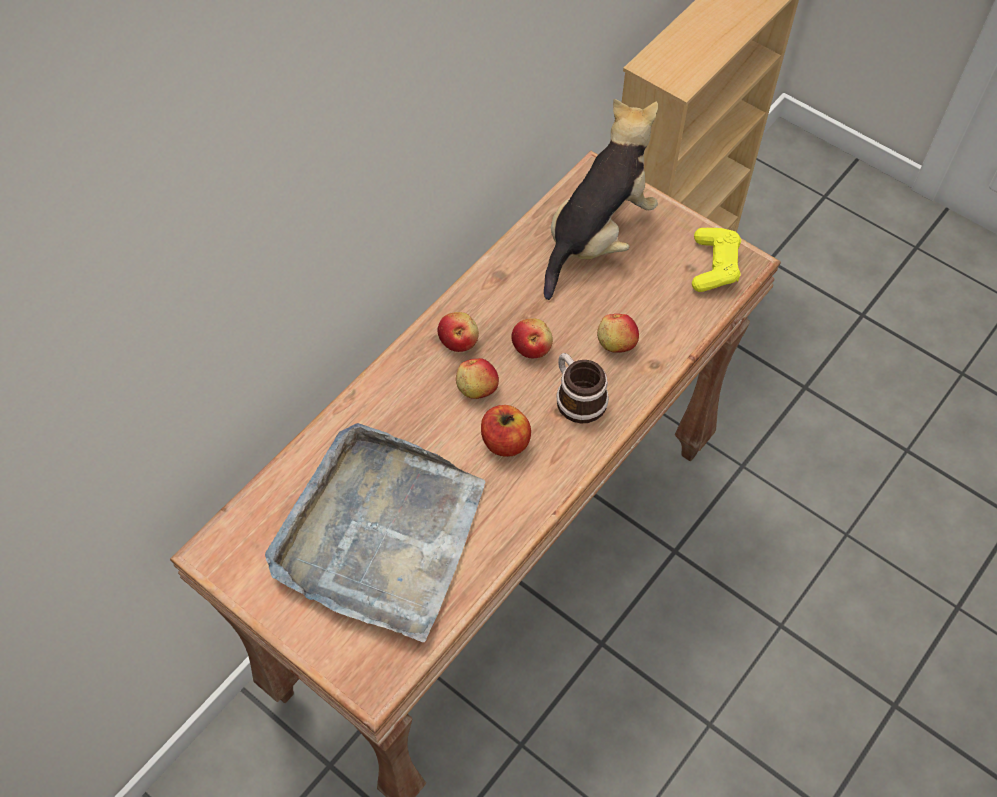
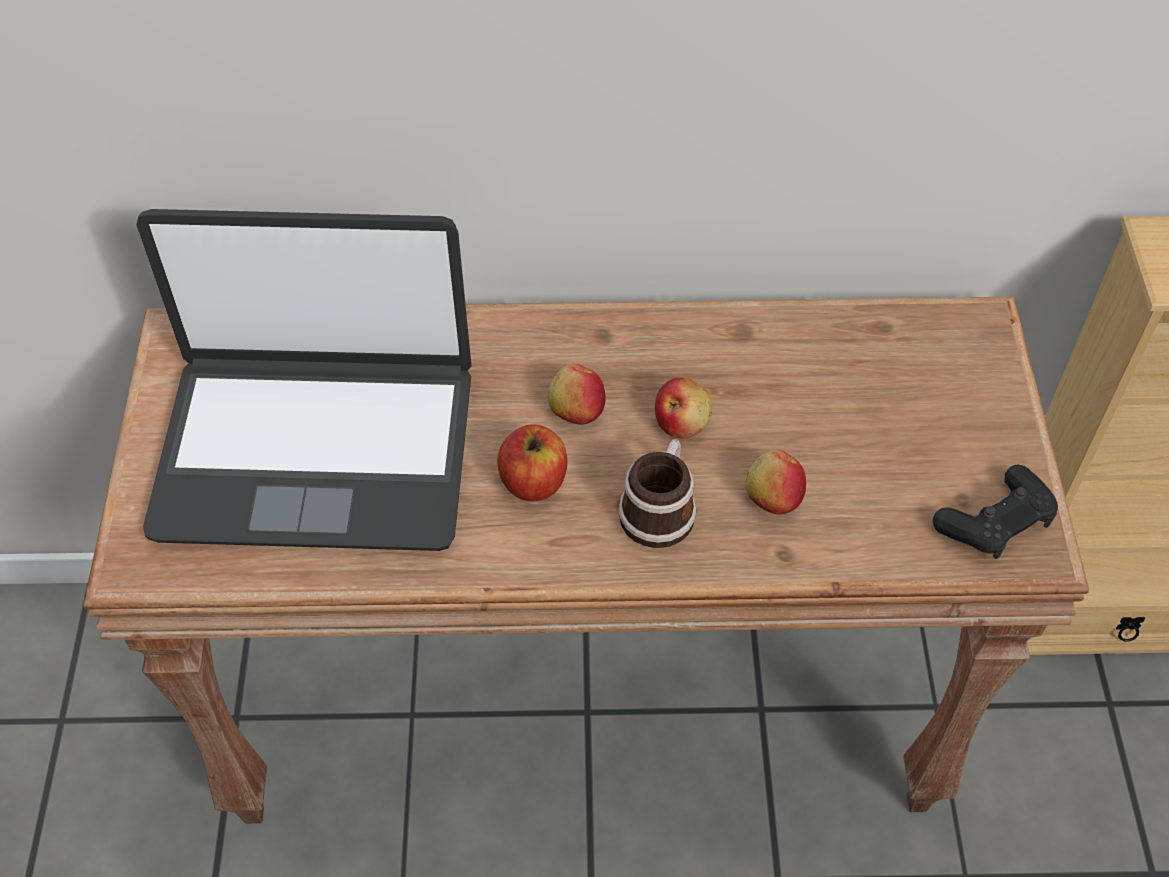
camera: 50 degrees right, 5 degrees down
grey tray [265,423,485,642] -> laptop [137,209,472,551]
apple [437,312,479,352] -> none
plush toy [544,99,658,300] -> none
yellow game controller [692,228,741,292] -> black game controller [933,464,1058,559]

